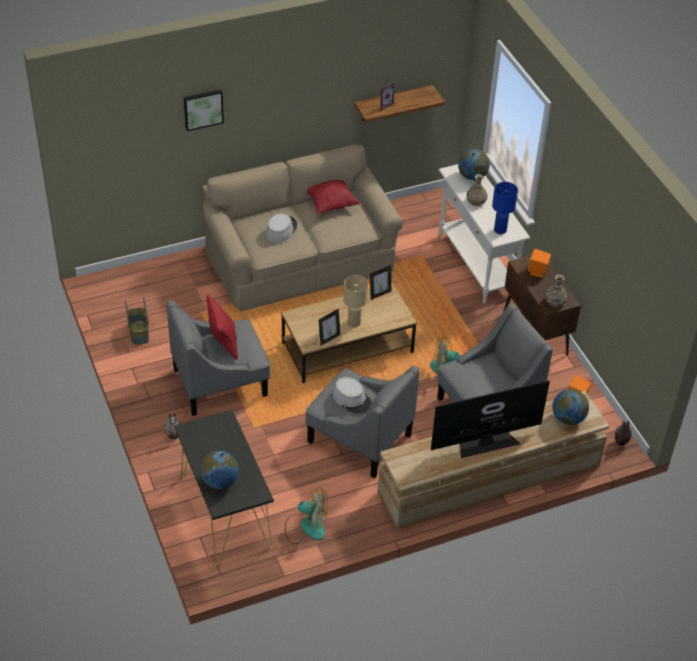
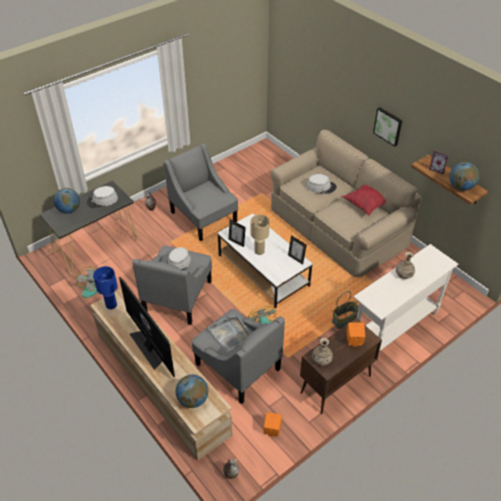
camera: 75 degrees right, 0 degrees up
basket [125,298,149,345] -> basket moved to [332,291,359,329]
picture [184,89,224,131] -> picture moved to [373,107,402,147]
red pillow [206,294,238,360] -> none
brown coffee table [281,283,417,383] -> white coffee table [217,213,313,308]
globe [458,149,490,180] -> globe moved to [449,162,479,191]
blue table lamp [492,182,518,234] -> blue table lamp moved to [93,266,117,309]
none -> grey hat [86,186,118,208]
none -> grey tray [208,315,250,351]

